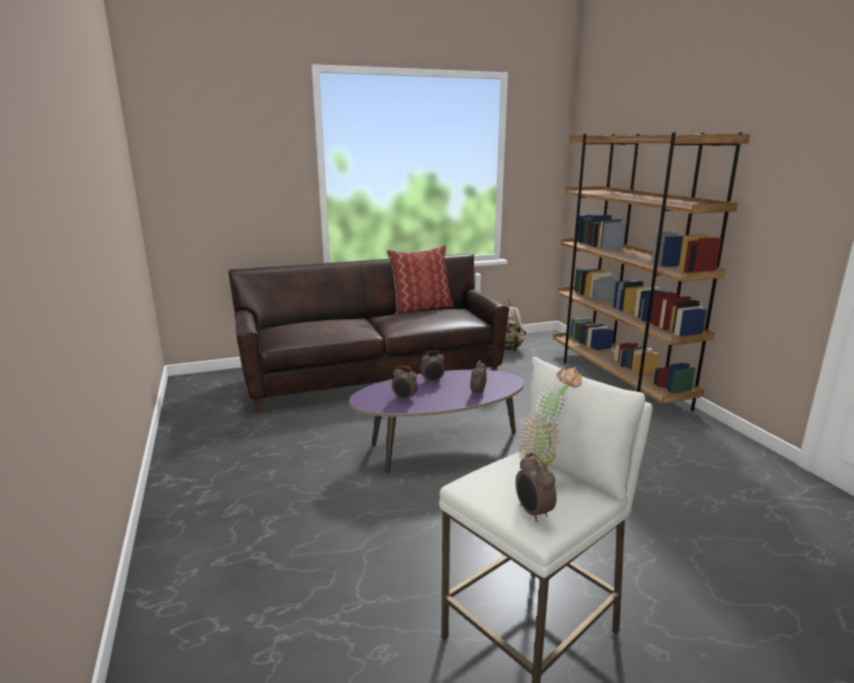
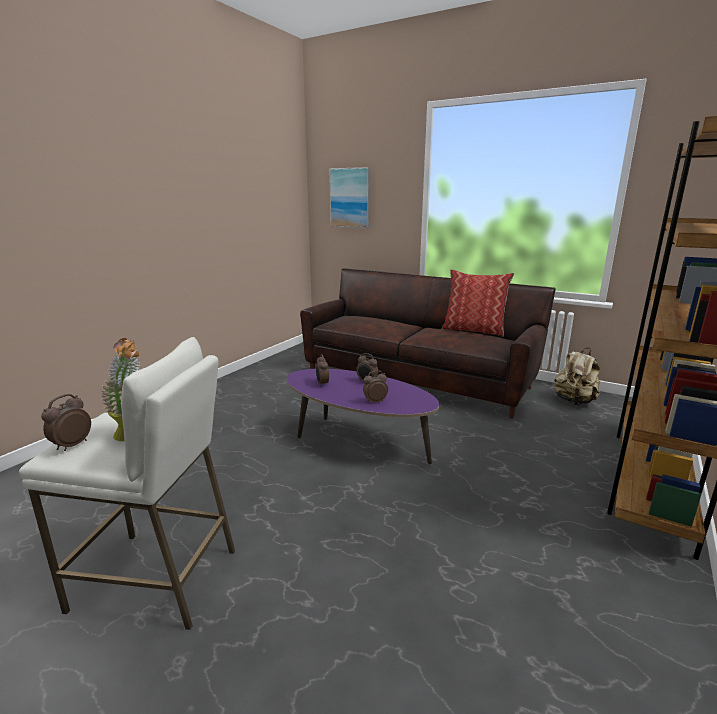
camera: 50 degrees right, 0 degrees up
none -> picture [329,167,370,228]

